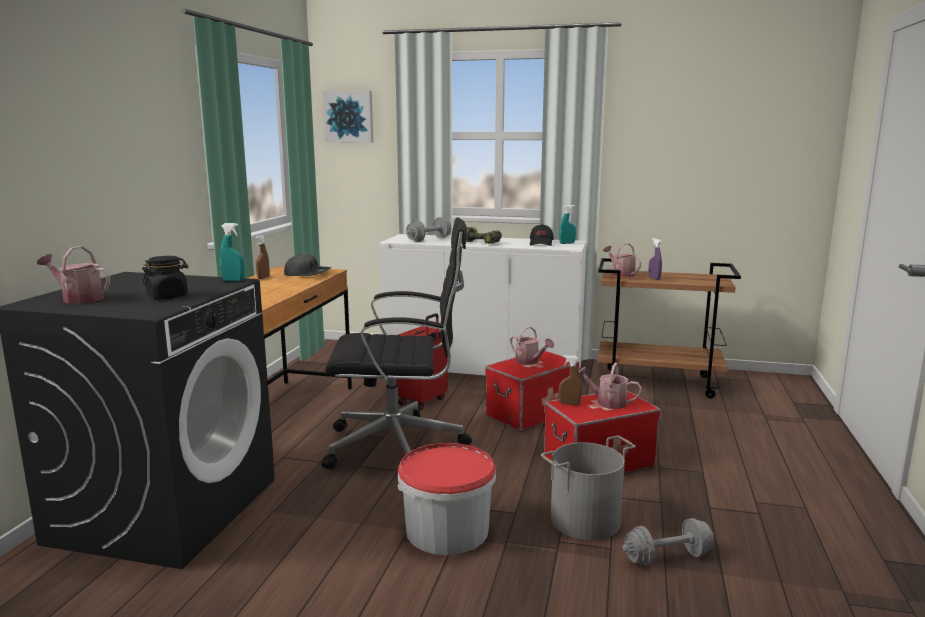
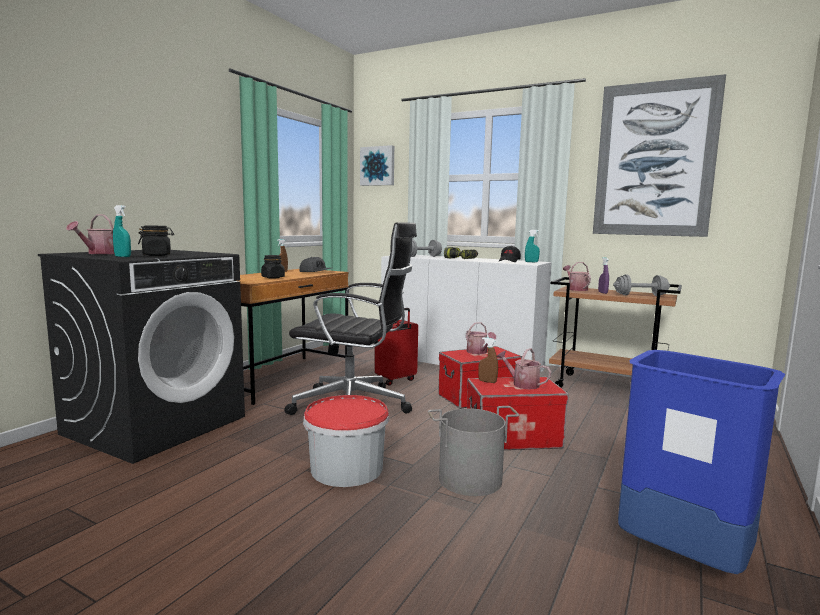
camera: 15 degrees right, 5 degrees down
watering can [37,246,110,304] -> watering can turned 105 degrees counterclockwise [66,214,115,254]
turquoise spray bottle [220,223,245,282] -> turquoise spray bottle moved to [113,205,131,257]
grey dumbbell [622,518,714,566] -> grey dumbbell moved to [613,275,670,296]
none -> black jar [261,255,285,279]
none -> picture [593,74,726,237]
none -> blue trash can [618,350,785,574]

